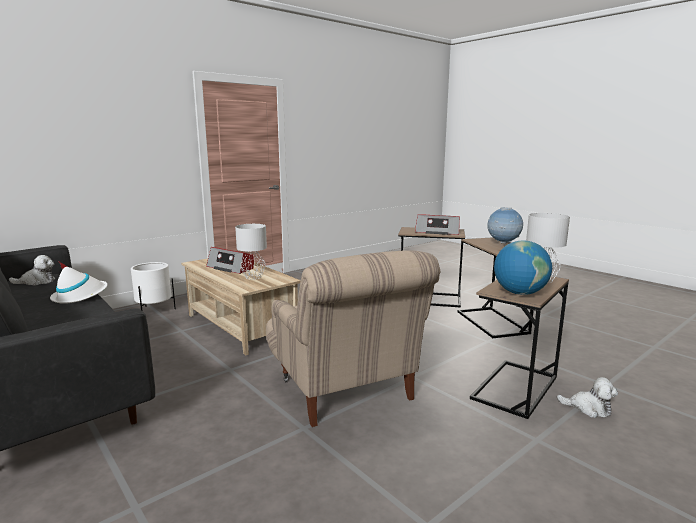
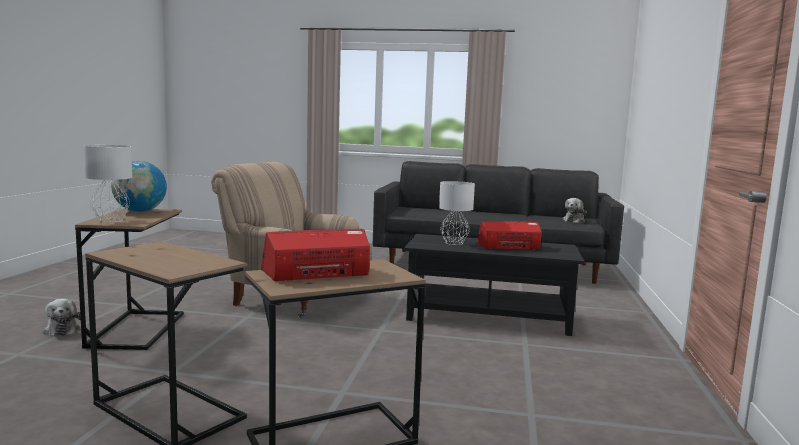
camera: 140 degrees right, 5 degrees down
white hat [50,261,108,304] -> none
white planter [131,262,176,310] -> none
beige coffee table [181,258,301,355] -> black coffee table [404,234,584,336]
globe [487,207,523,244] -> none
plush toy [557,377,618,418] -> plush toy turned 105 degrees counterclockwise [43,299,81,337]

